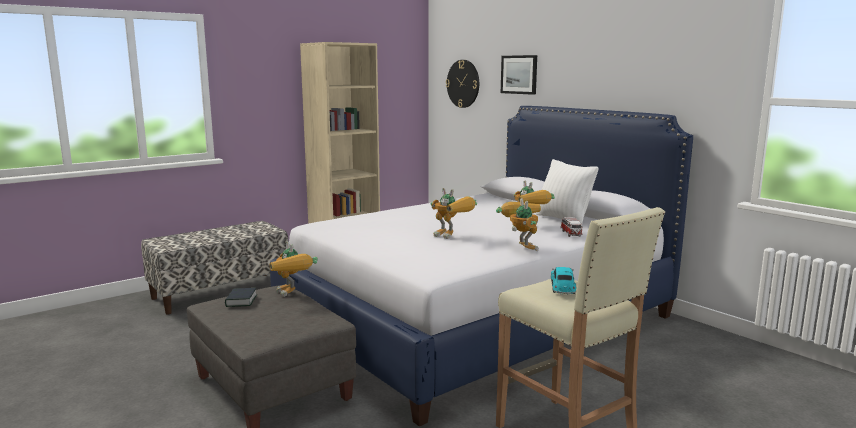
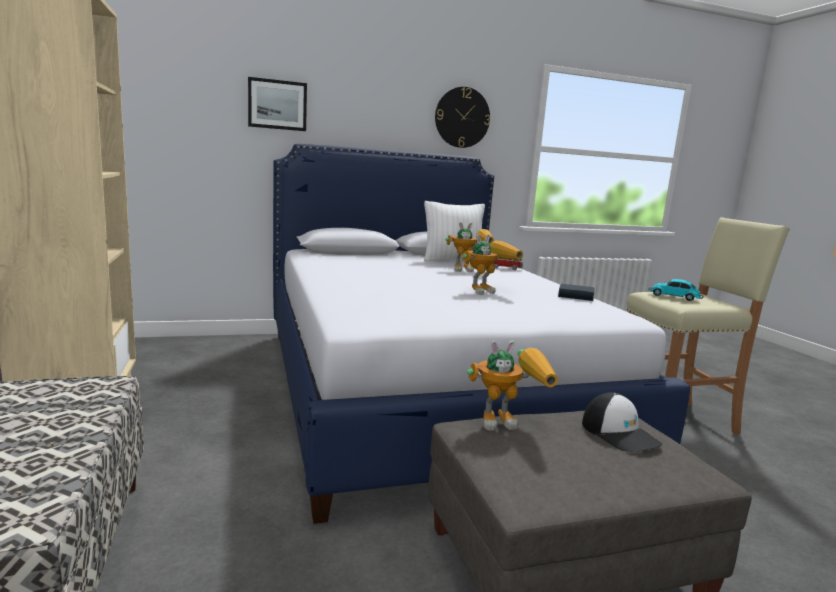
camera: 70 degrees left, 0 degrees up
book [225,288,257,307] -> book moved to [558,284,594,301]
wall clock [446,60,479,108] -> wall clock moved to [435,87,490,148]
toy robot [496,198,541,251] -> none
none -> cap [582,392,663,452]

